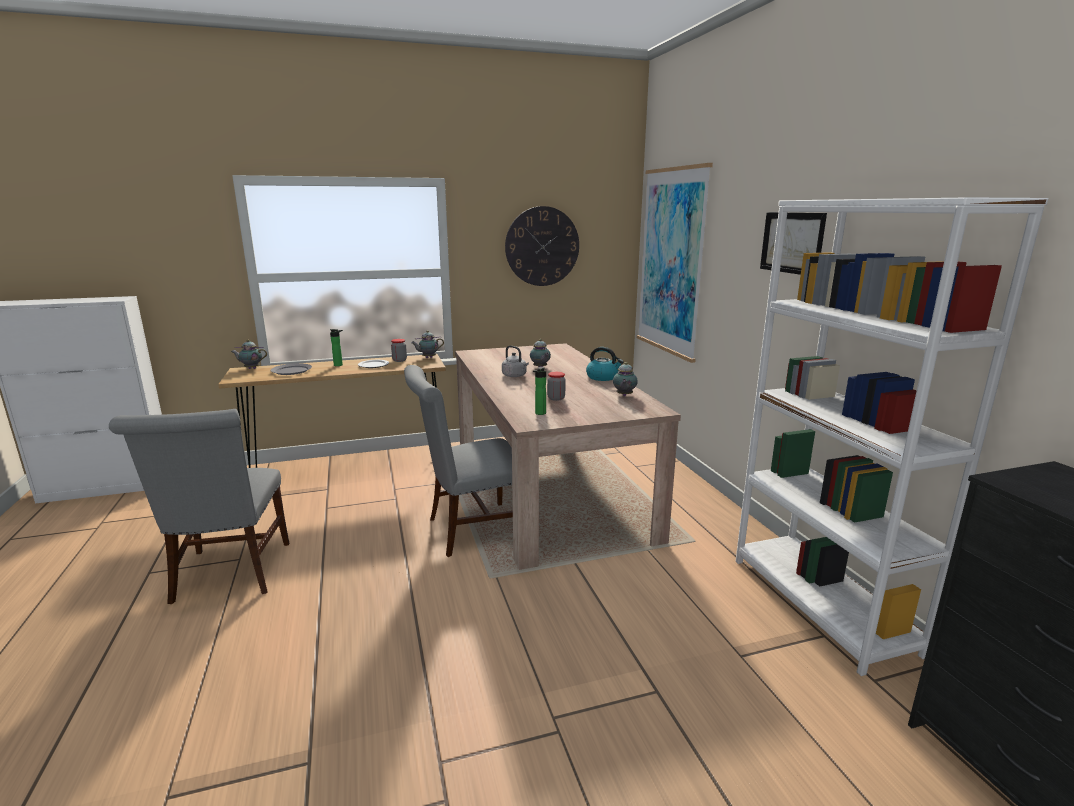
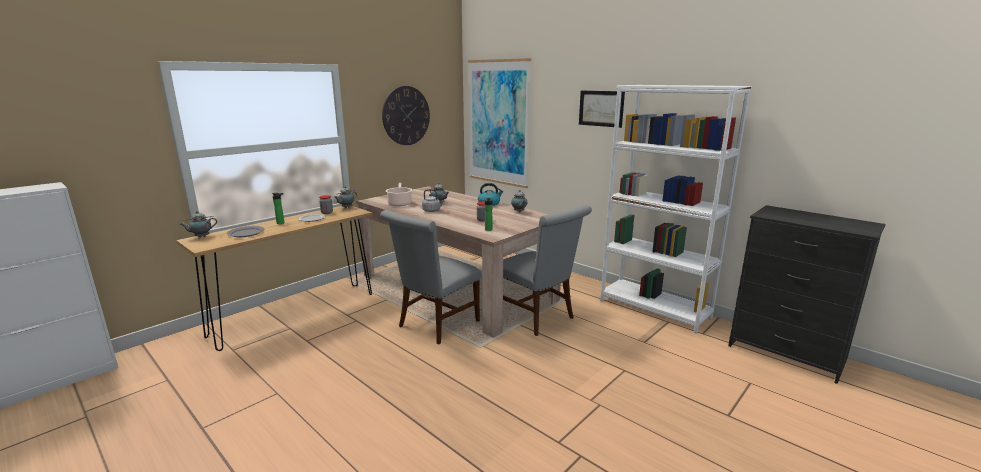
camera: 30 degrees left, 0 degrees up
grey chair [109,409,289,604] -> grey chair moved to [503,205,592,336]
none -> cooking pot [386,183,412,206]

